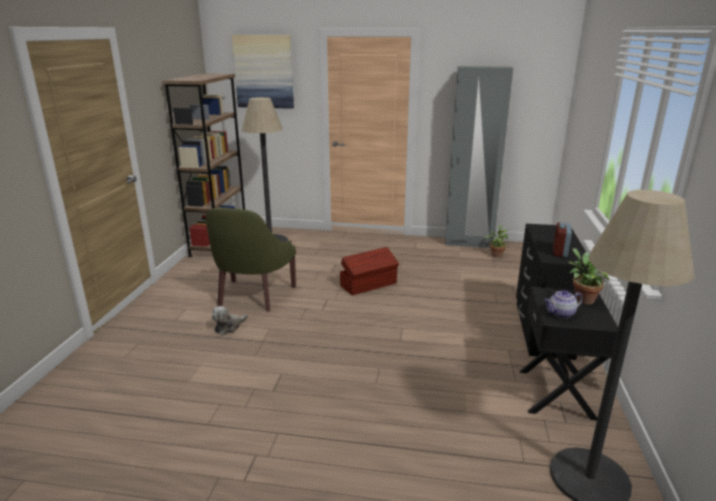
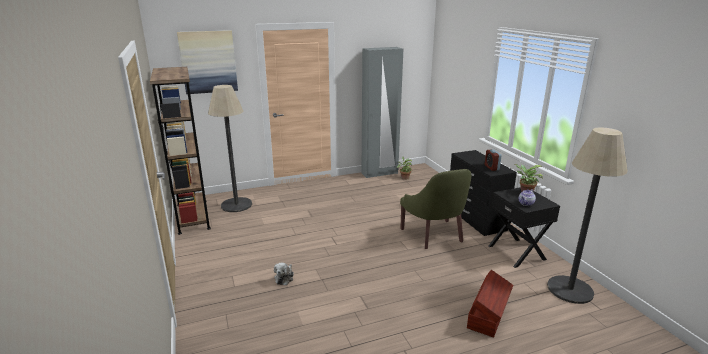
camera: 30 degrees left, 0 degrees up
green armchair [206,208,296,312] -> green armchair moved to [400,169,471,249]
brown storage box [340,247,399,295] -> brown storage box moved to [467,270,513,337]

